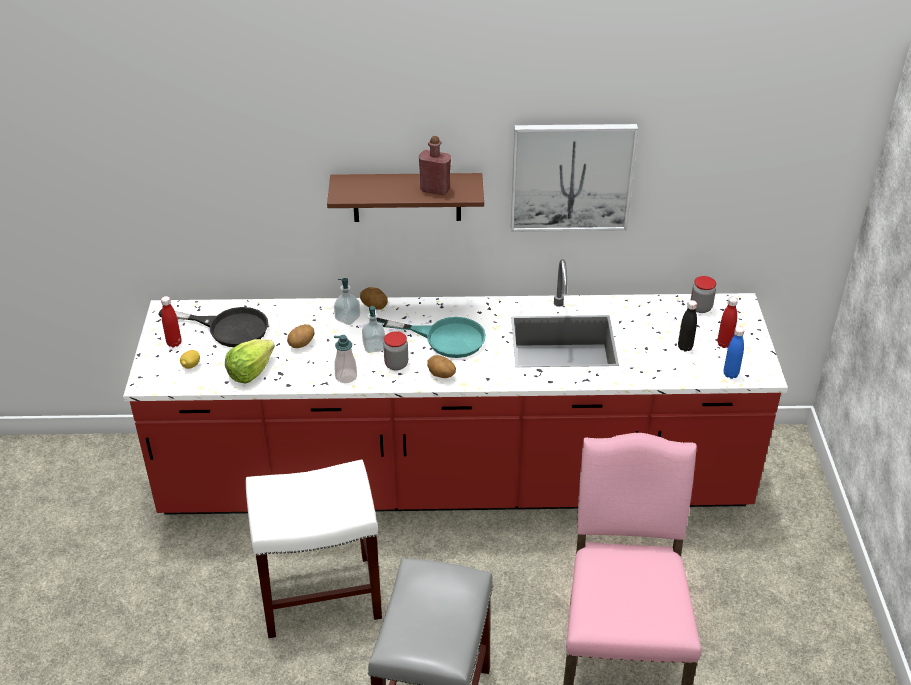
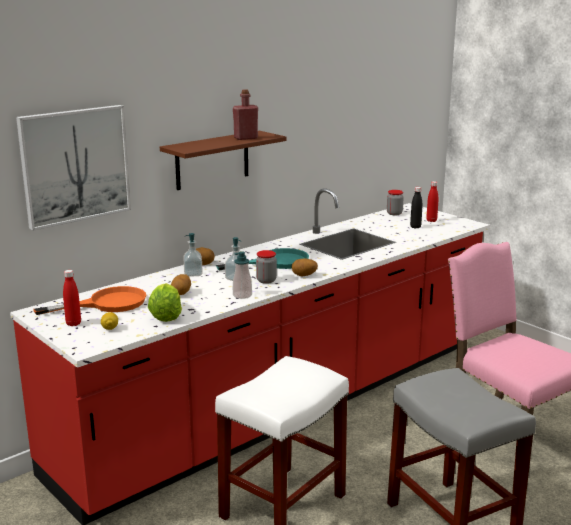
camera: 40 degrees left, 20 degrees down
black frying pan [158,307,268,347] -> orange frying pan [33,286,146,315]
picture [511,124,638,232] -> picture moved to [16,105,131,231]
blue bottle [723,327,745,379] -> none

